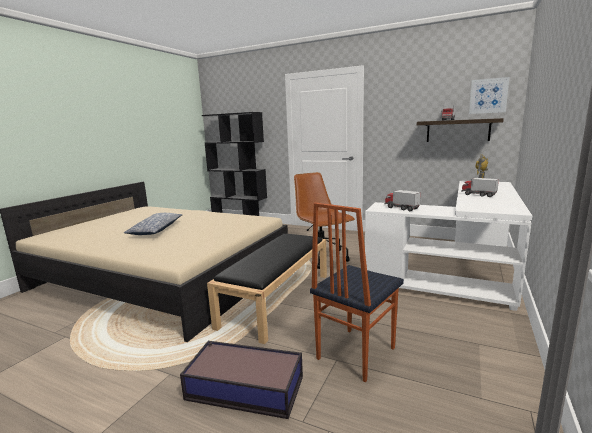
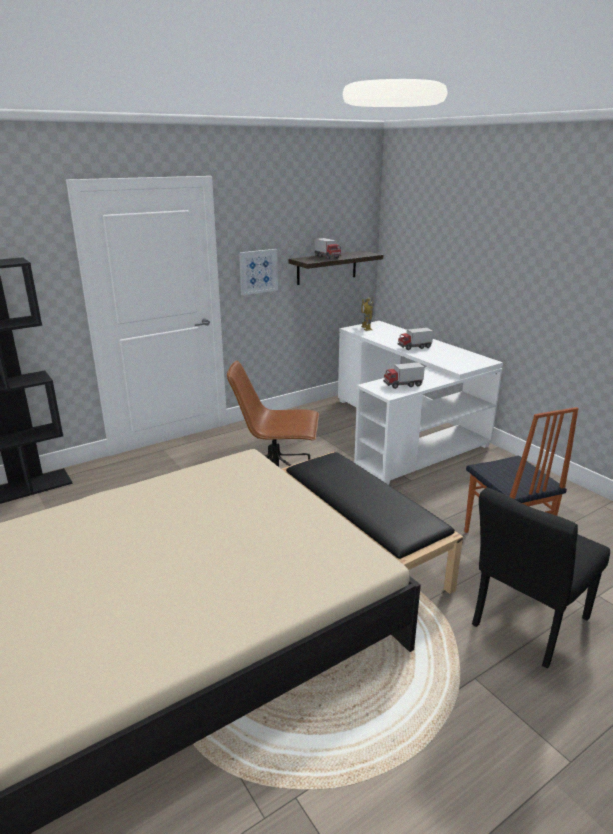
camera: 60 degrees left, 10 degrees up
pillow [124,213,183,235] -> none
storage box [180,341,303,419] -> black chair [472,488,610,668]
picture [469,77,509,114] -> picture moved to [239,249,278,295]

